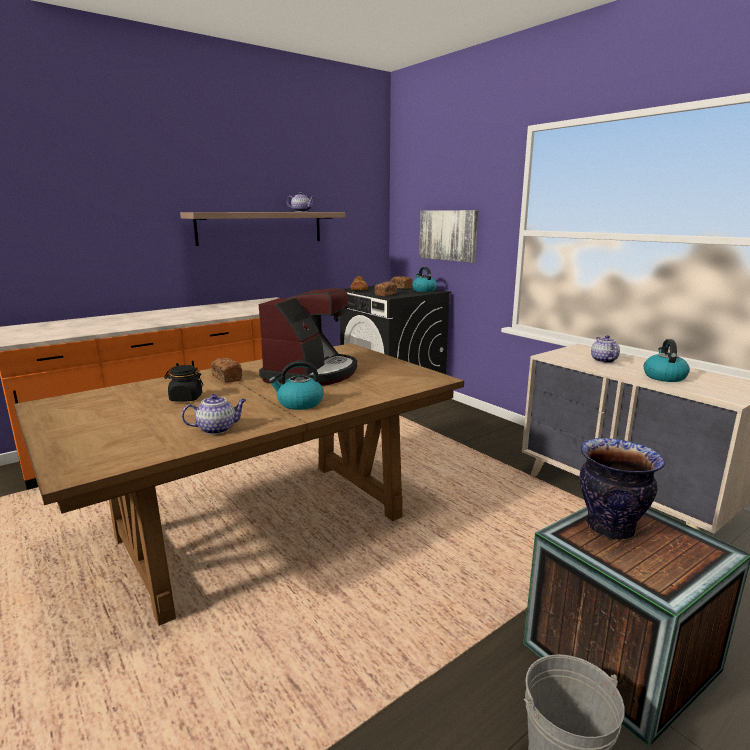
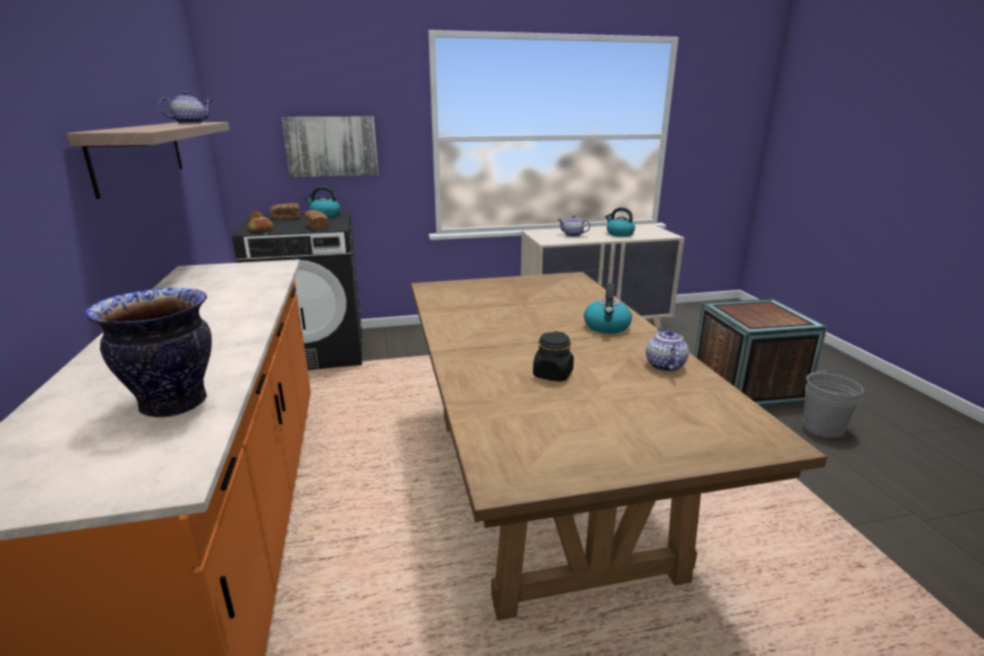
camera: 65 degrees left, 5 degrees up
bread [211,358,242,383] -> none
coffee machine [259,288,357,386] -> none
vase [579,438,665,540] -> vase moved to [84,288,212,418]

